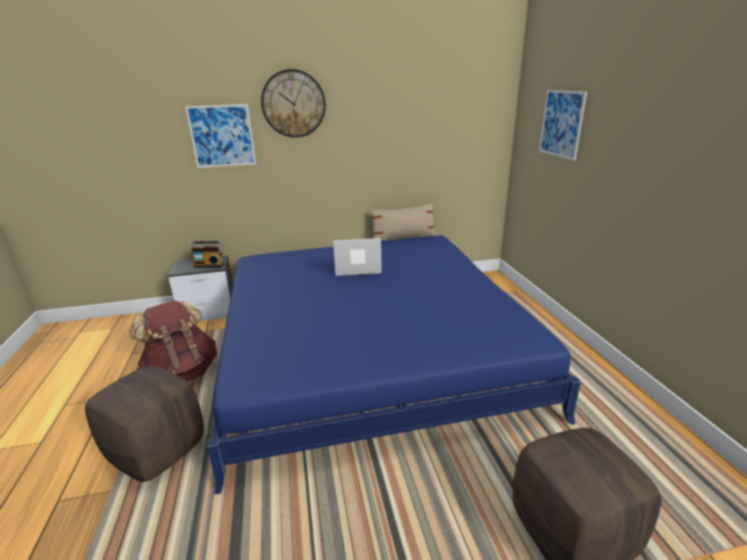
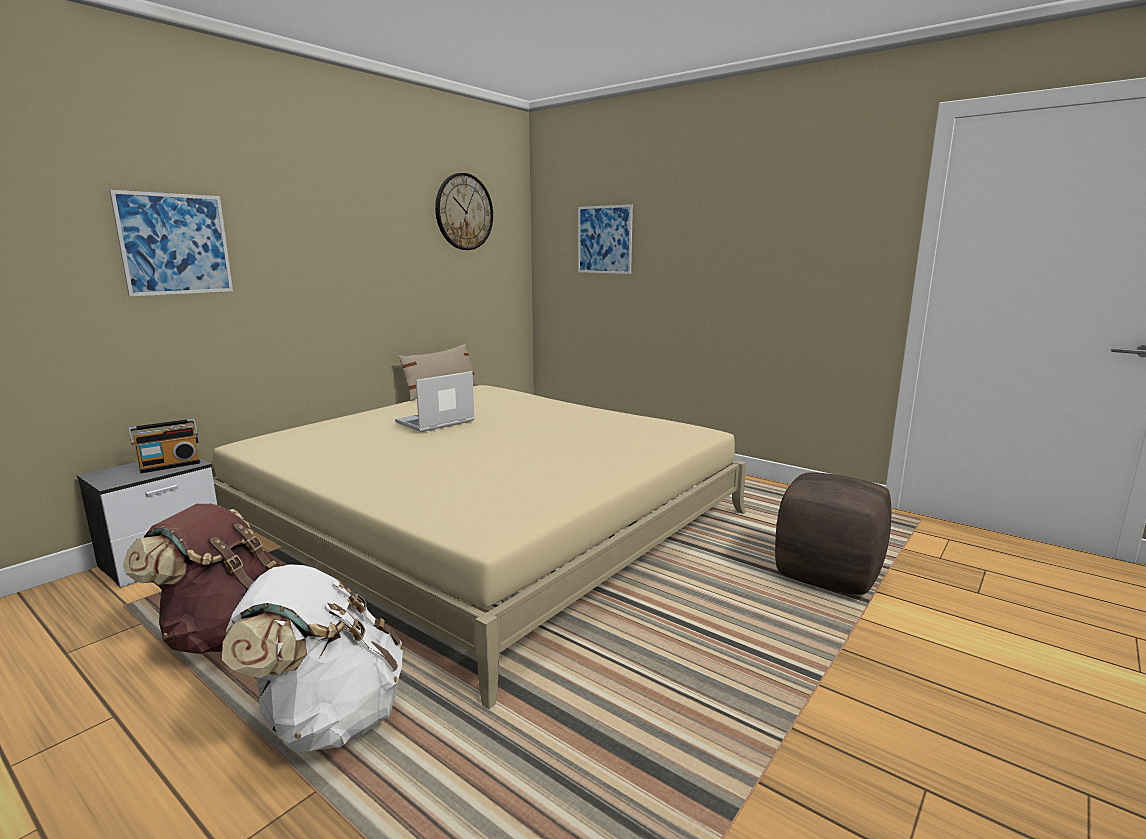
camera: 40 degrees left, 10 degrees down
brown ottoman [85,366,204,482] -> white backpack [222,564,403,752]
blue bed [207,236,581,494] -> beige bed [213,385,746,709]
wall clock [261,69,326,138] -> wall clock moved to [435,173,493,250]

